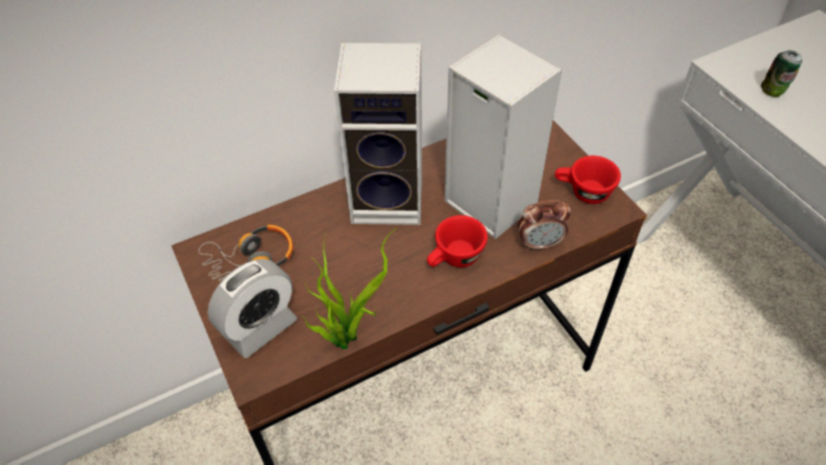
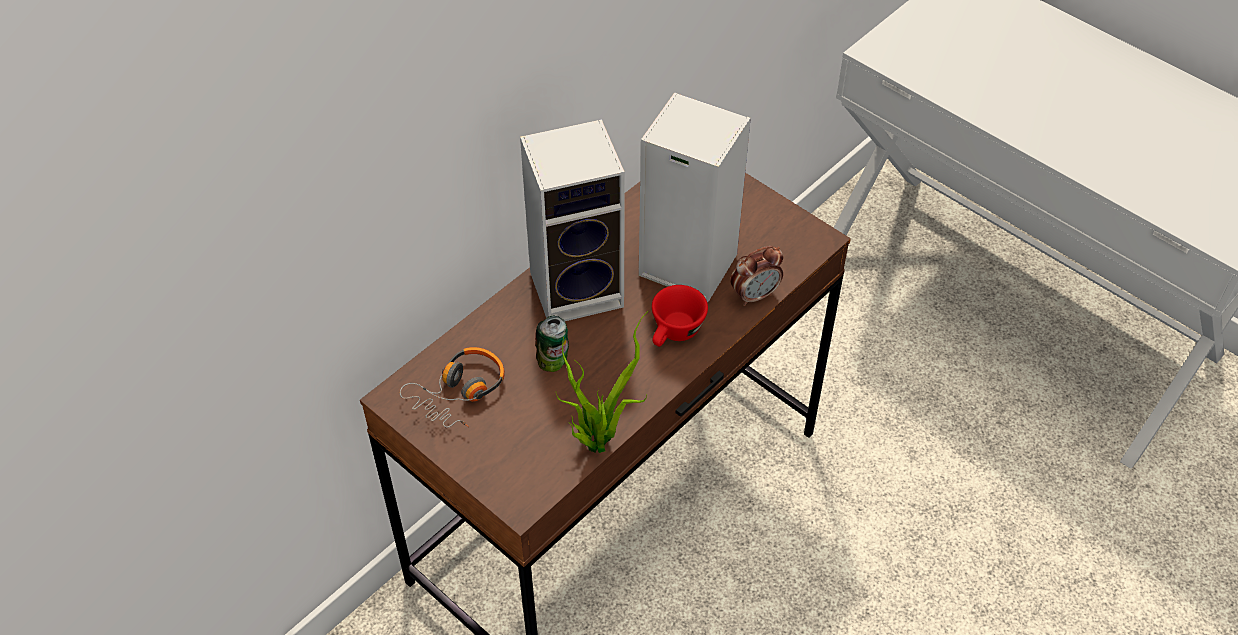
camera: 20 degrees left, 0 degrees up
alarm clock [208,259,297,358] -> none
red cup [555,156,621,204] -> none
can [761,50,802,97] -> can moved to [535,316,569,372]

